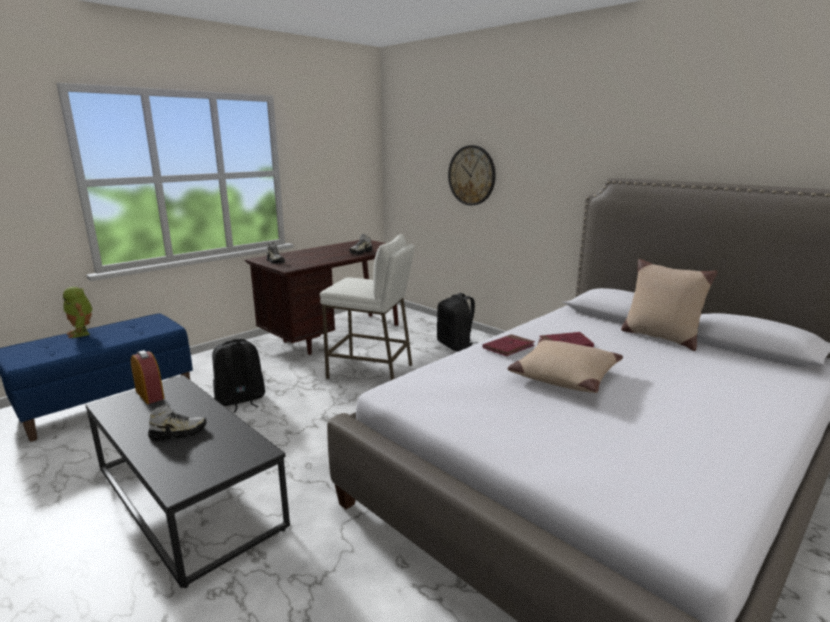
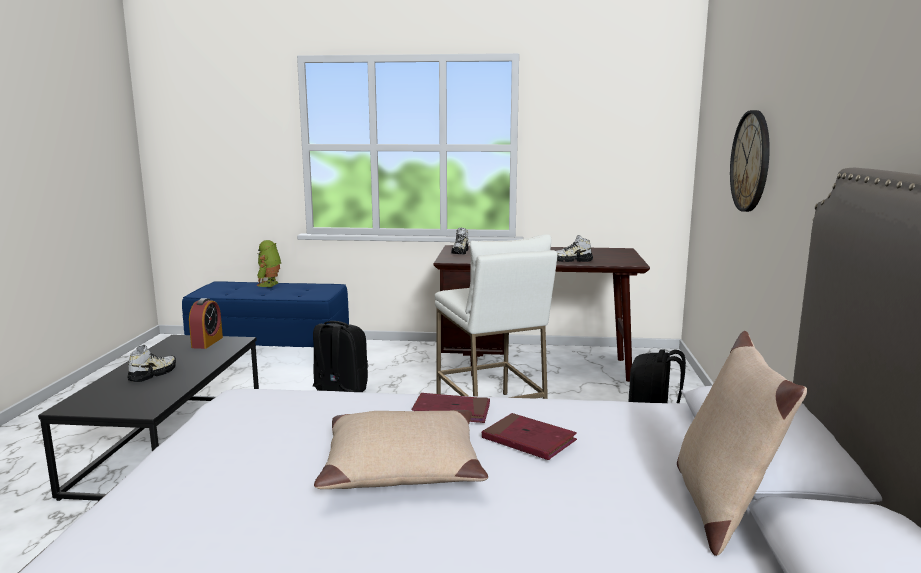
camera: 50 degrees right, 5 degrees down
shoe [148,403,206,441] -> shoe turned 90 degrees counterclockwise [128,345,176,382]

